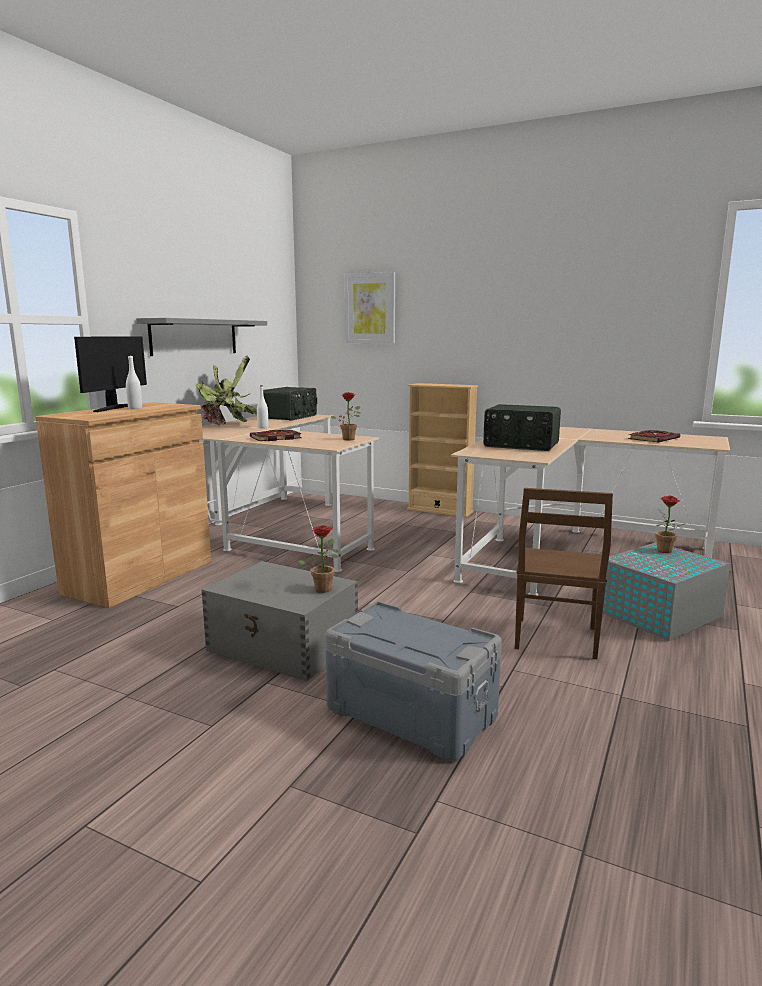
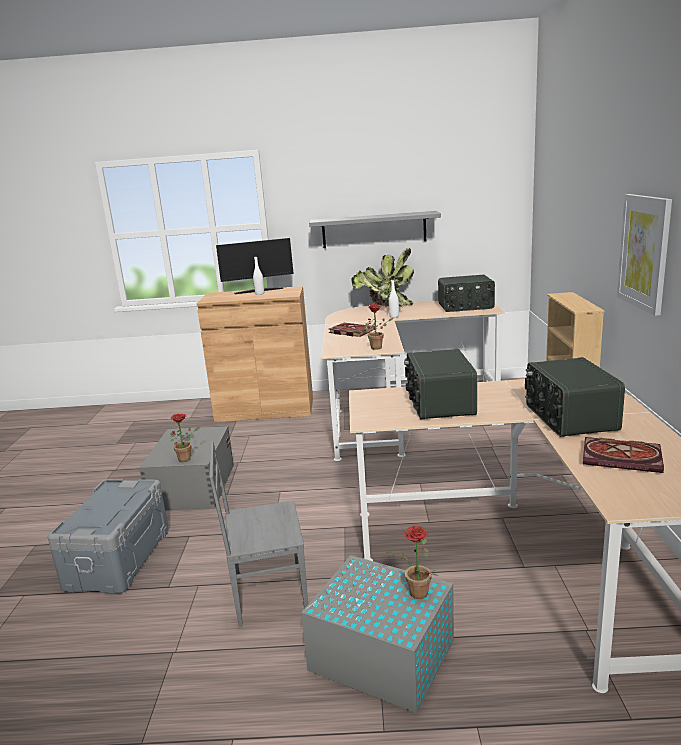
camera: 65 degrees right, 5 degrees up
picture [345,272,395,343] -> picture moved to [617,194,672,316]
brown chair [515,488,613,659] -> grey chair [209,441,308,627]
none -> radio [525,357,625,437]

